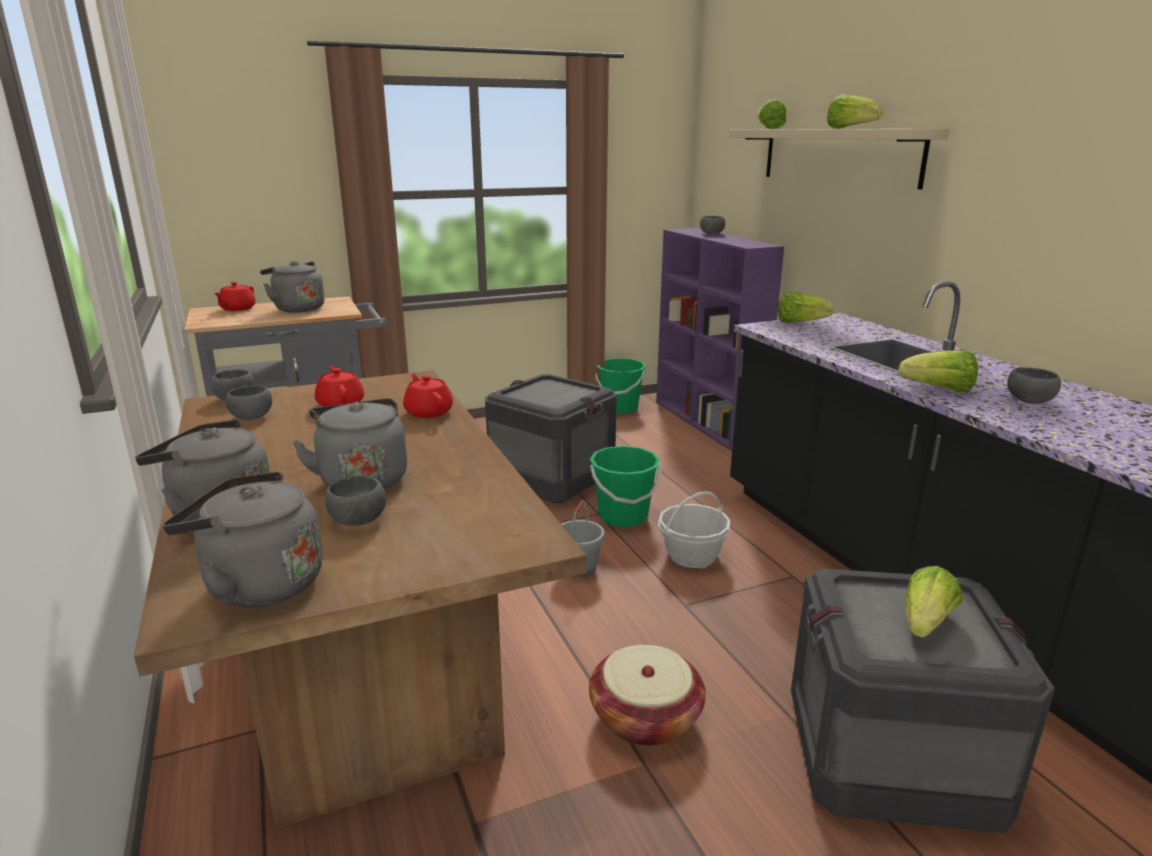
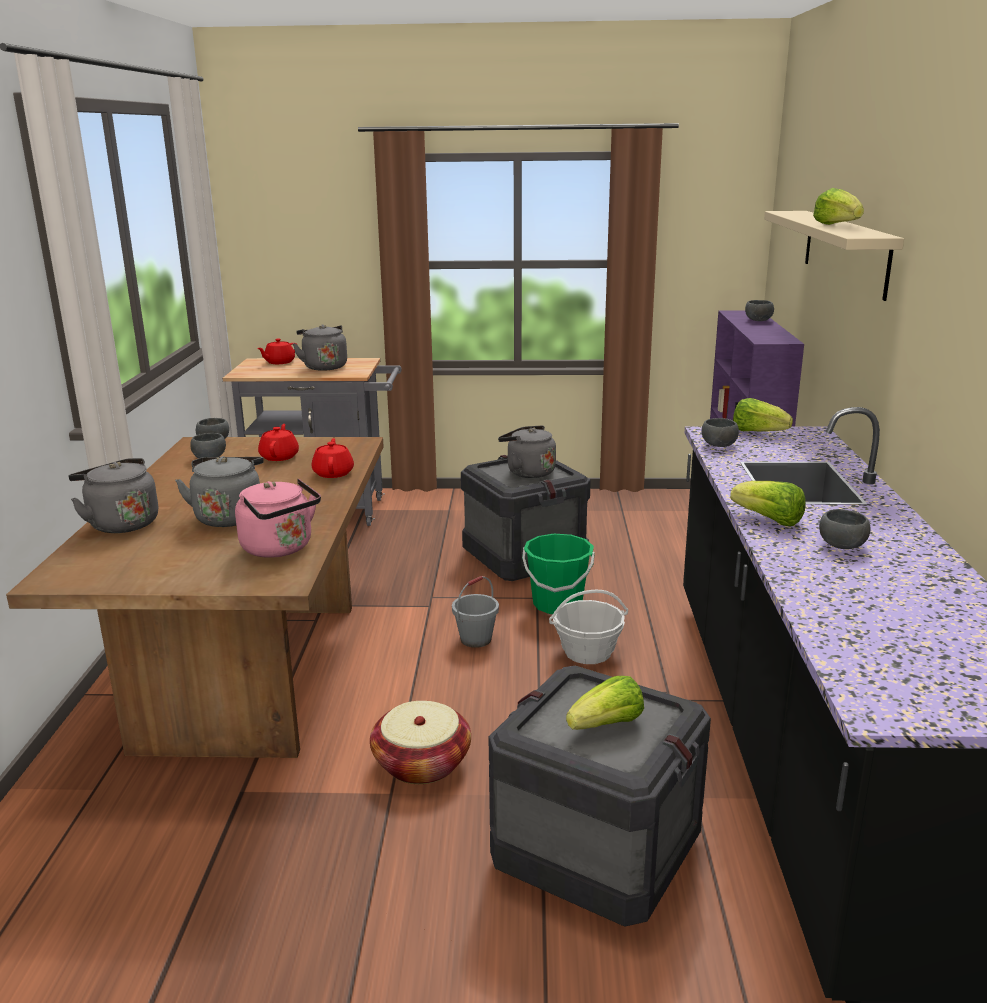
camera: 25 degrees right, 0 degrees up
grey kettle [163,471,323,607] -> grey kettle moved to [498,425,556,478]
grey bowl [325,475,386,526] -> grey bowl moved to [702,418,739,447]
green bucket [595,358,646,413] -> none
lettuce [758,99,786,129] -> none
none -> pink kettle [235,478,321,558]

